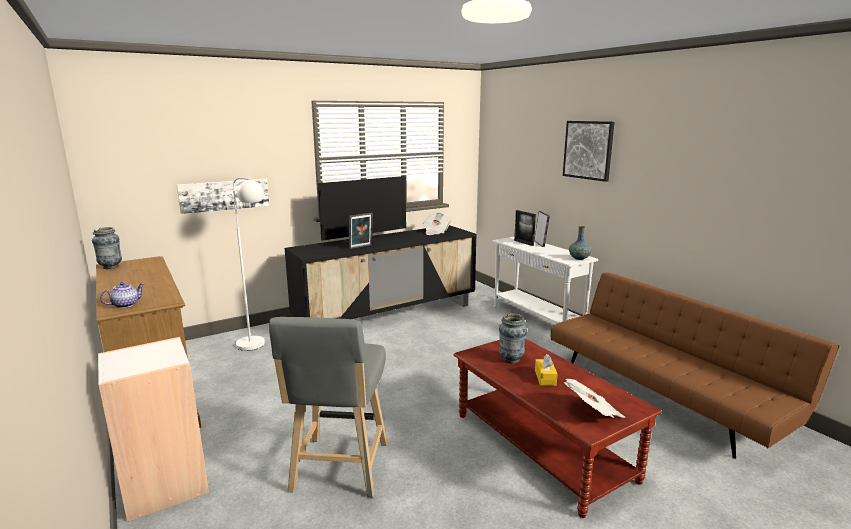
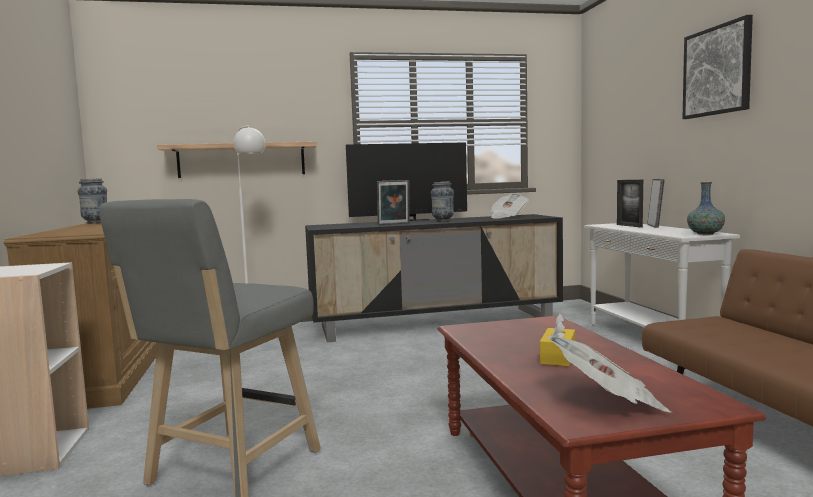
camera: 20 degrees right, 10 degrees down
teapot [100,282,145,308] -> none
picture [176,178,269,214] -> shelf [157,142,317,178]
vase [499,314,527,363] -> vase moved to [431,181,454,222]

